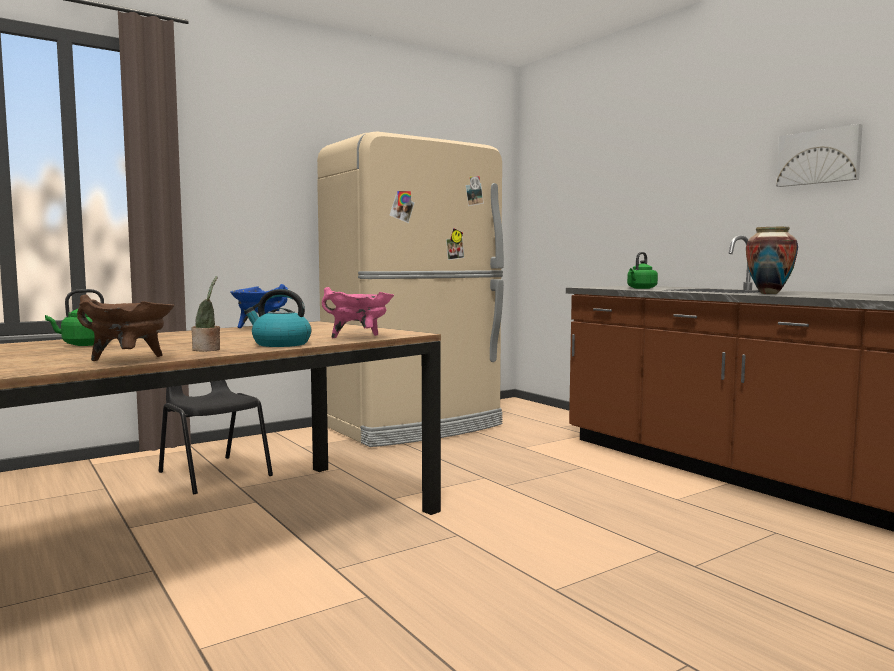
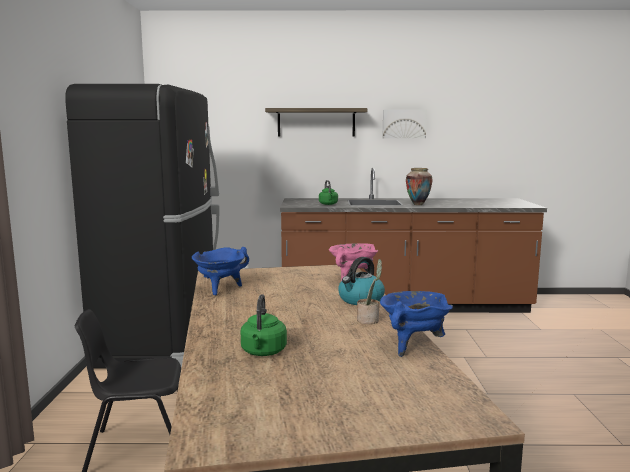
camera: 55 degrees left, 5 degrees up
brown cooking pot [77,294,174,361] -> blue cooking pot [380,291,453,357]
beige fridge [317,131,504,447] -> black fridge [65,84,220,369]
none -> shelf [265,108,367,136]

